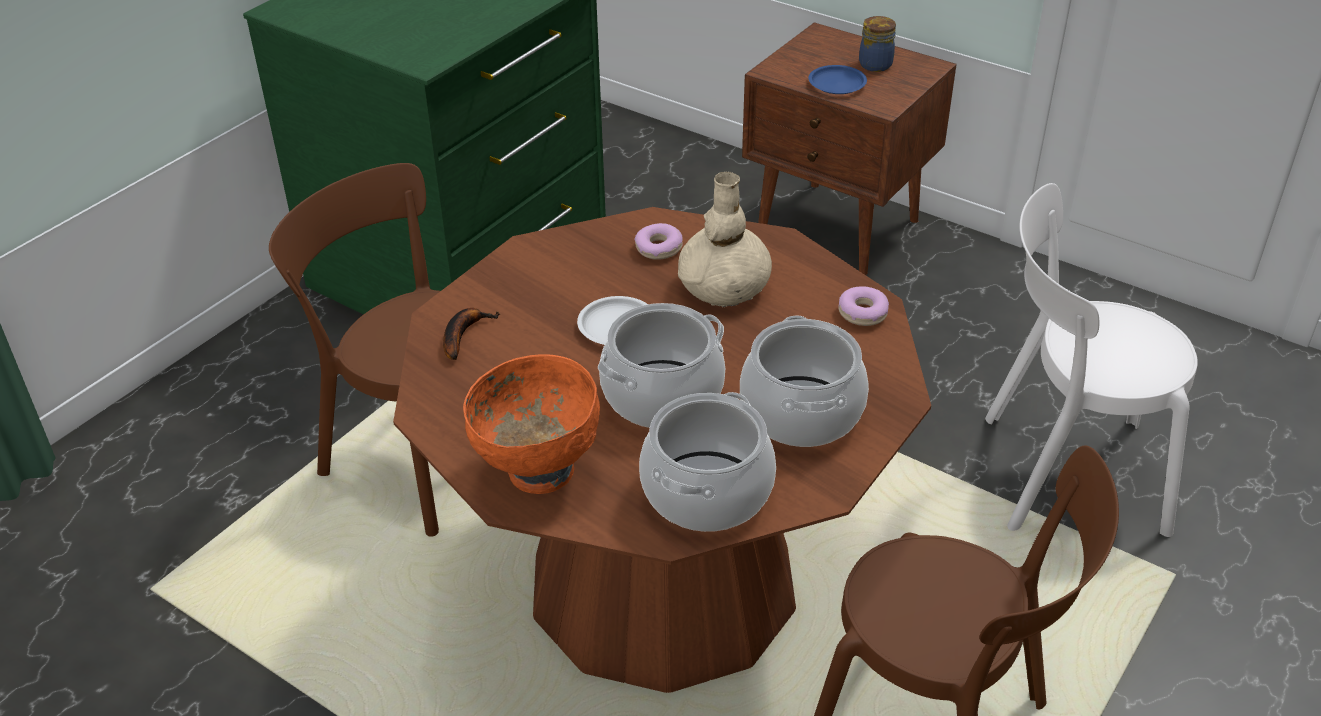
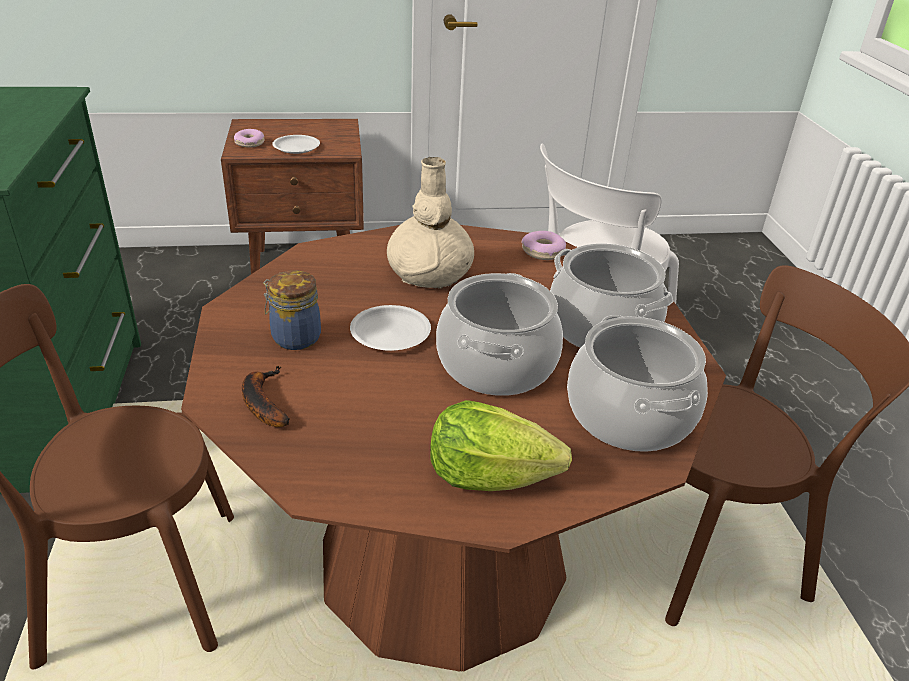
camera: 45 degrees left, 5 degrees down
orange bowl [463,354,600,494] -> lettuce [430,400,572,491]
donut [635,223,683,260] -> donut moved to [234,129,265,148]
blue plate [808,65,867,94] -> white plate [272,135,320,154]
jar [859,16,896,72] -> jar moved to [263,270,321,350]

